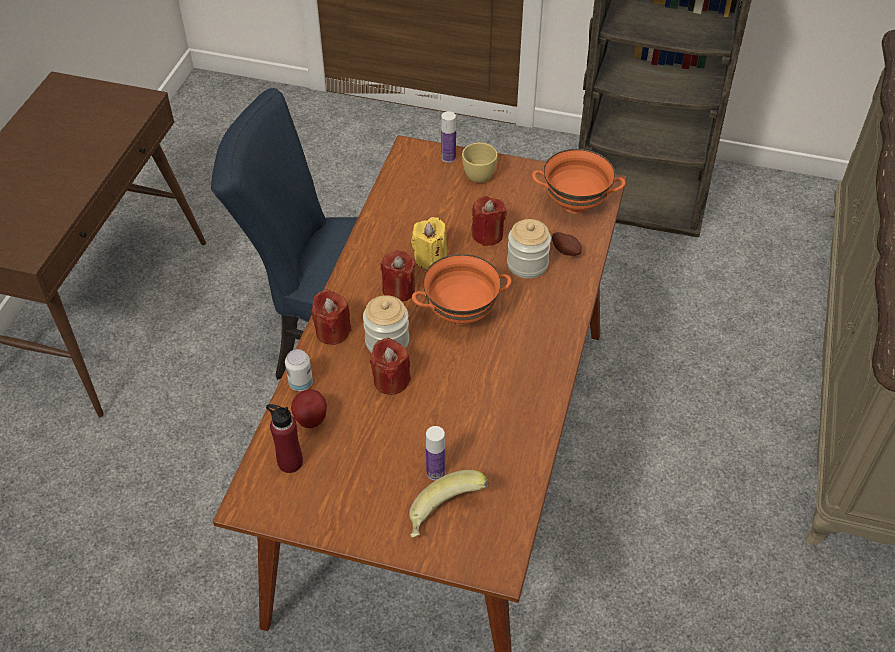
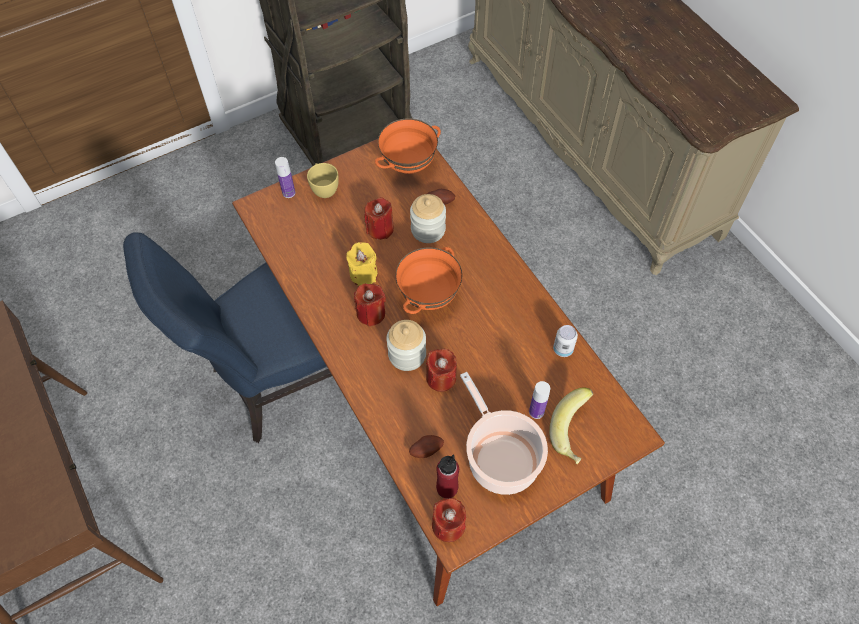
camera: 45 degrees left, 10 degrees up
can [285,349,313,391] -> can moved to [553,325,578,357]
apple [291,389,327,428] -> potato [409,435,444,458]
red candle [311,289,352,345] -> red candle moved to [432,498,466,542]
none -> cooking pot [460,372,548,495]

